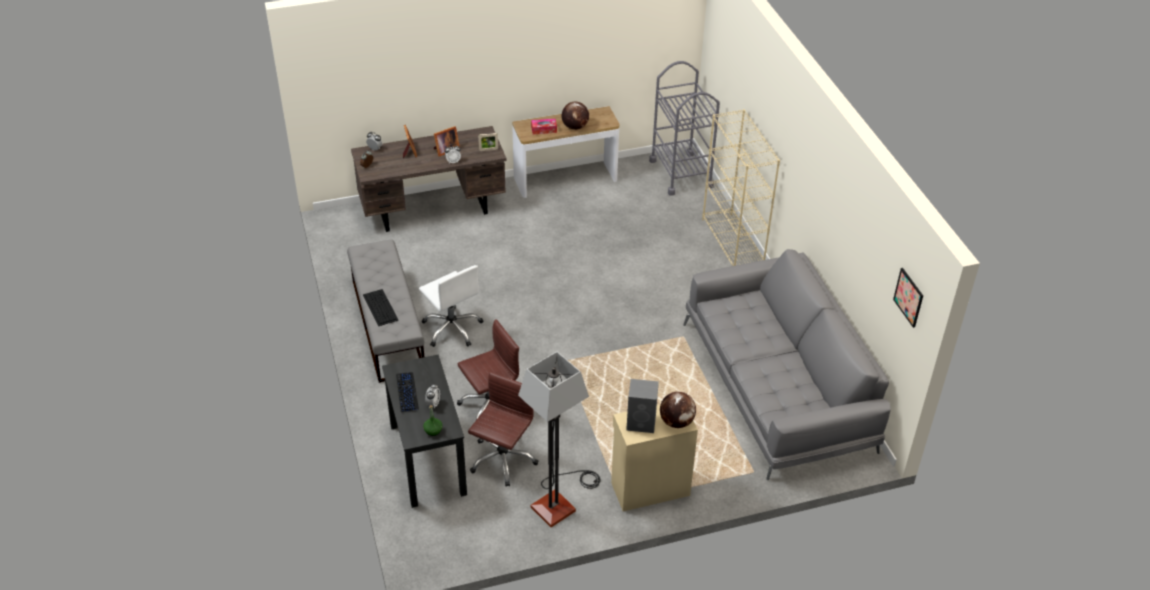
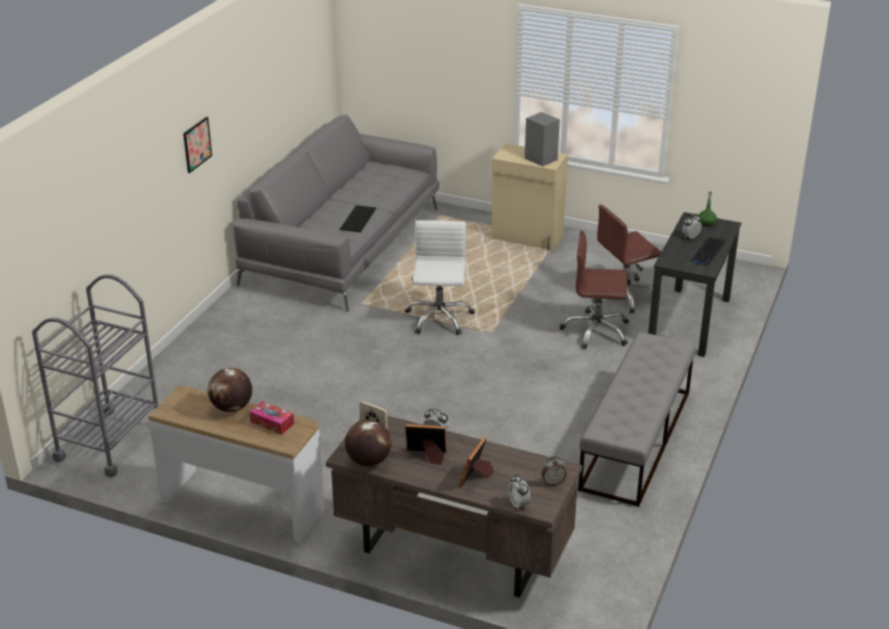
camera: 140 degrees left, 10 degrees down
keyboard [363,289,399,326] -> keyboard moved to [340,205,376,233]
white office chair [419,265,483,347] -> white office chair moved to [405,220,475,335]
floor lamp [518,352,601,527] -> none
globe [660,392,696,428] -> globe moved to [345,419,392,466]
beige bookcase [702,109,780,266] -> none
picture [893,268,923,328] -> picture moved to [183,117,212,173]

